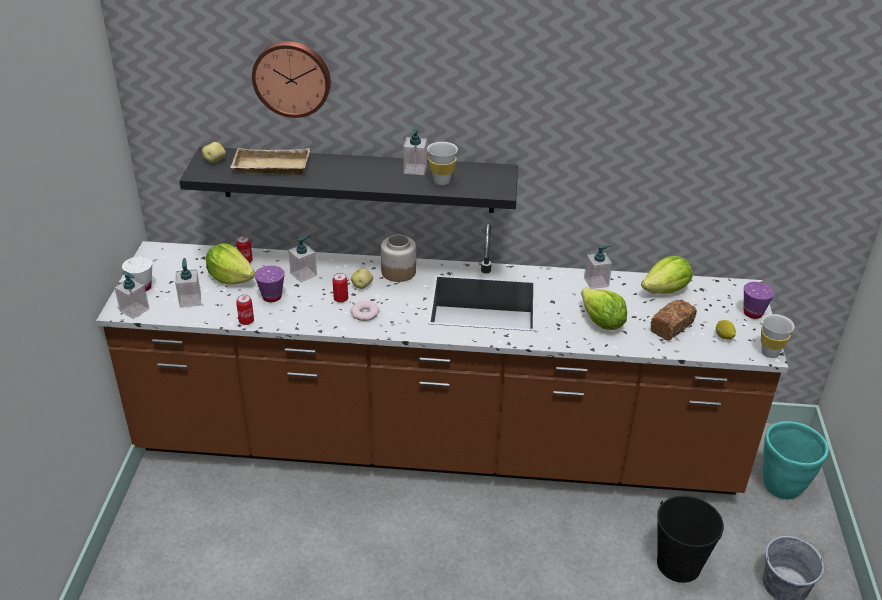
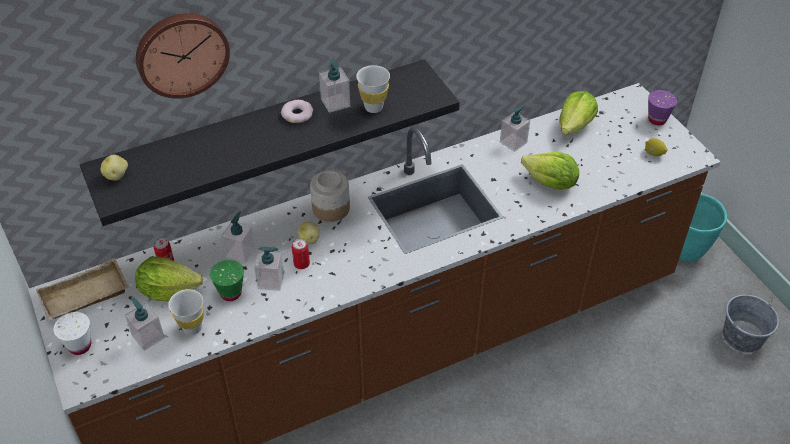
camera: 30 degrees left, 10 degrees up
soap dispenser [114,271,149,319] -> soap dispenser moved to [254,246,284,291]
beige tray [230,148,310,175] -> beige tray moved to [36,258,128,321]
can [236,295,254,325] -> none
purple cup [255,266,285,302] -> green cup [210,260,244,301]
donut [351,301,379,321] -> donut moved to [281,100,313,123]
bread [650,300,697,341] -> none
black bucket [657,496,724,583] -> none
white cup [761,314,794,358] -> white cup moved to [168,289,204,335]

